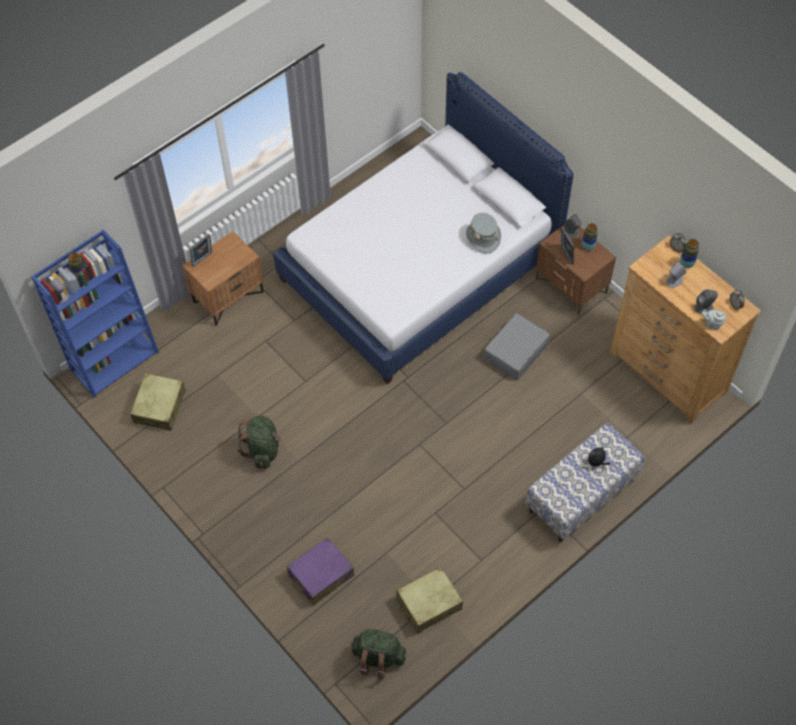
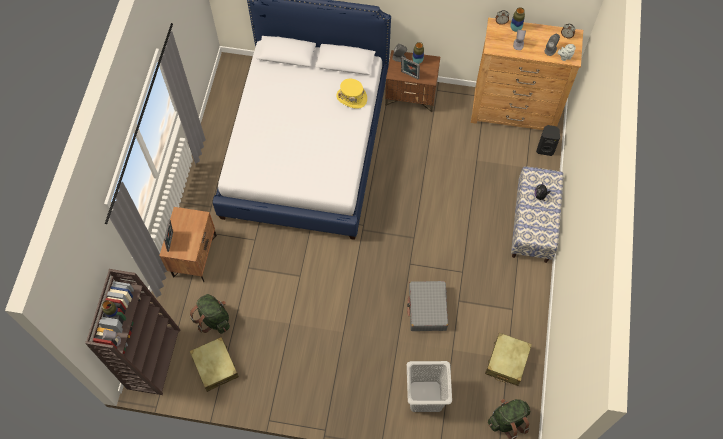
camera: 40 degrees left, 5 degrees up
blue bookcase [31,229,159,398] -> brown bookcase [85,269,180,395]
green backpack [237,416,282,469] -> green backpack moved to [190,294,230,334]
purple suitcase [287,537,354,605] -> grey laundry basket [407,361,452,412]
grey hat [466,213,501,253] -> yellow hat [336,79,367,109]
grey suitcase [483,313,550,380] -> grey suitcase moved to [407,281,448,331]
none -> black speaker [536,125,560,156]

